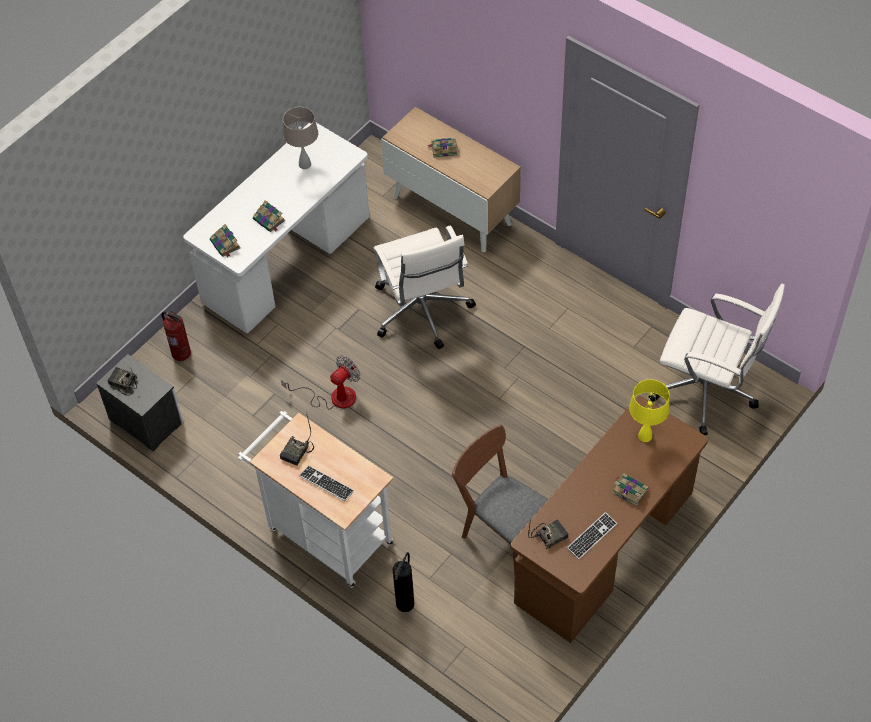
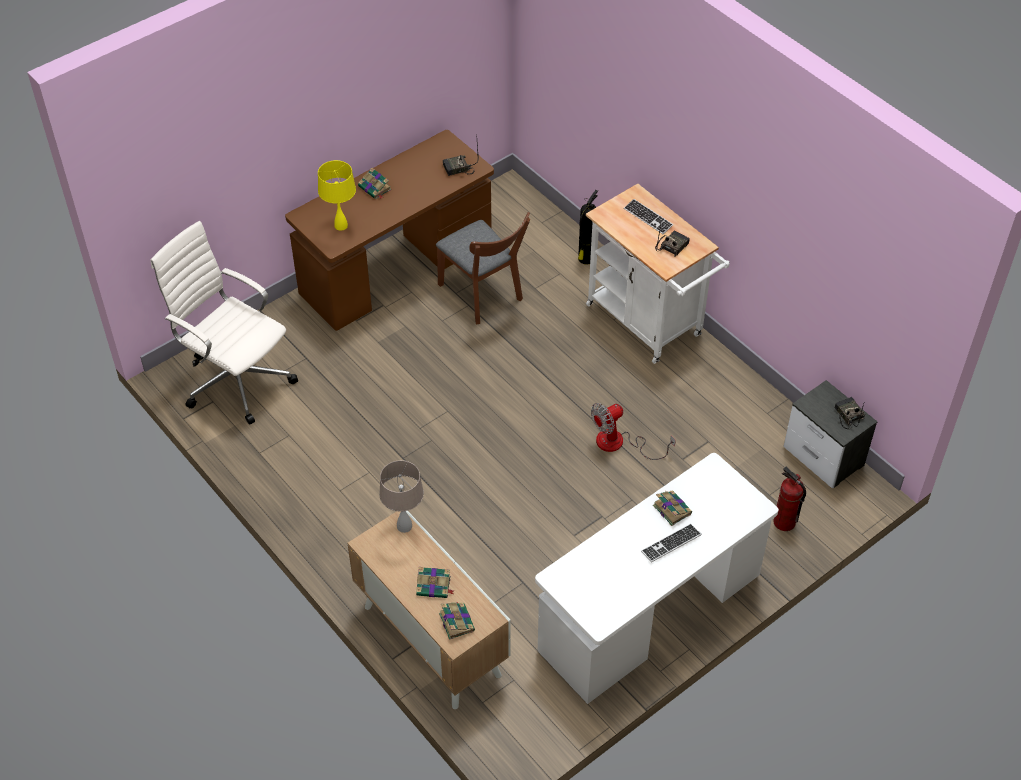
camera: 170 degrees left, 5 degrees down
radio [107,367,137,396] -> radio turned 150 degrees counterclockwise [834,397,865,429]
book [210,224,241,258] -> book moved to [439,602,475,640]
beige table lamp [283,107,318,169] -> beige table lamp moved to [379,460,424,533]
white office chair [374,225,476,349] -> none
keyboard [567,512,617,559] -> keyboard moved to [641,524,702,562]

